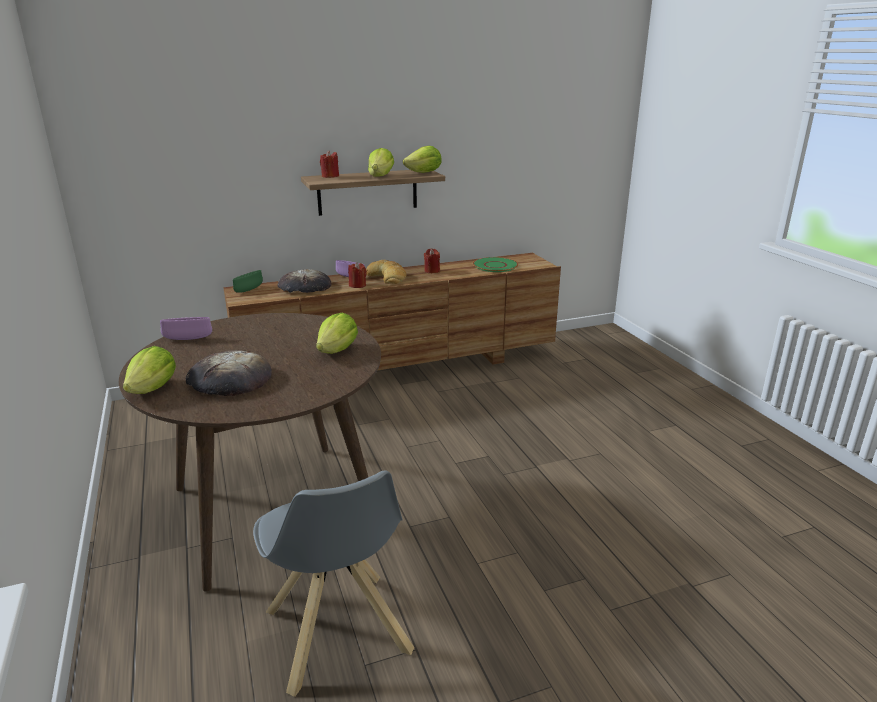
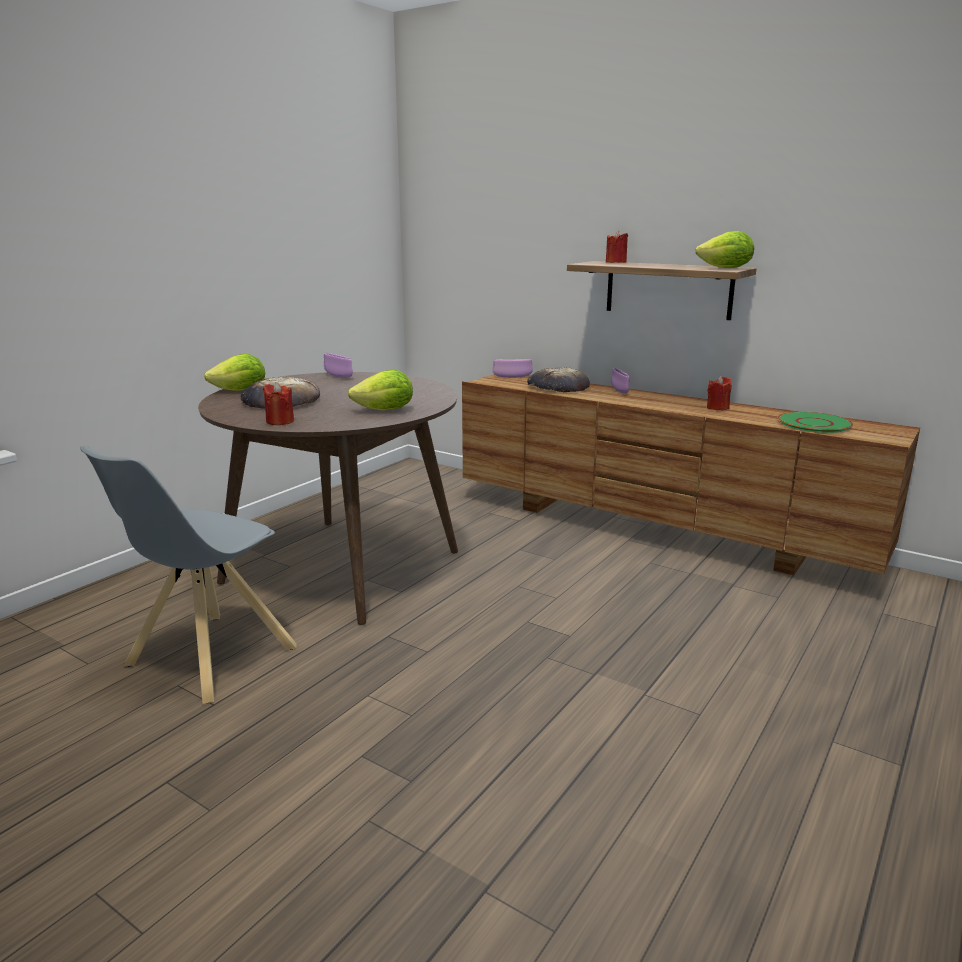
camera: 55 degrees right, 5 degrees down
green bowl [233,270,263,293] -> purple bowl [493,359,533,378]
red candle [348,262,367,288] -> red candle moved to [263,382,294,425]
bread [366,260,406,284] -> none
lettuce [368,148,394,177] -> none

